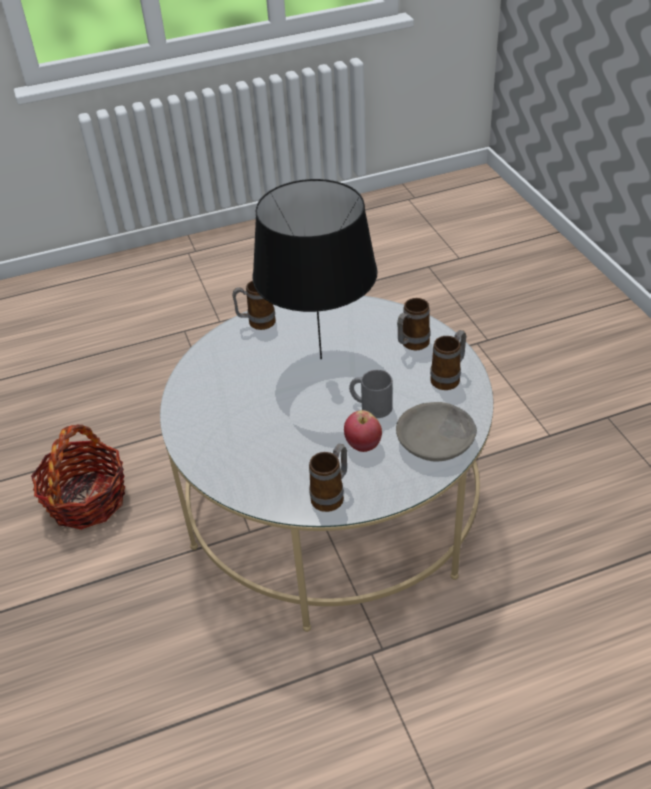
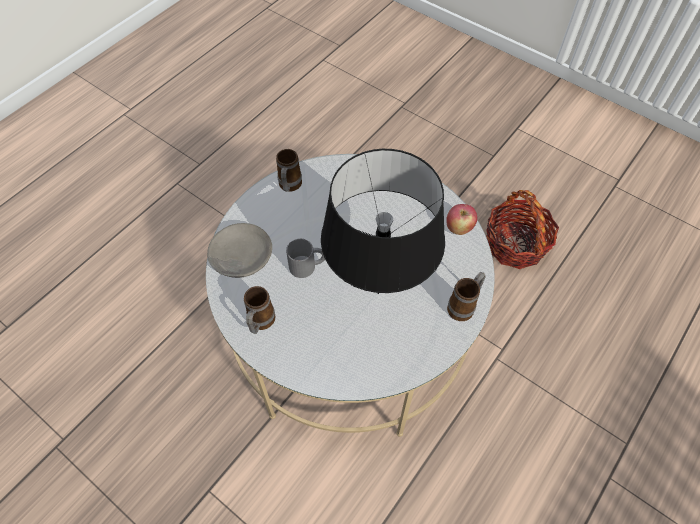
camera: 145 degrees right, 15 degrees up
apple [344,410,382,452] -> apple moved to [446,204,477,235]
mug [397,298,430,350] -> none

